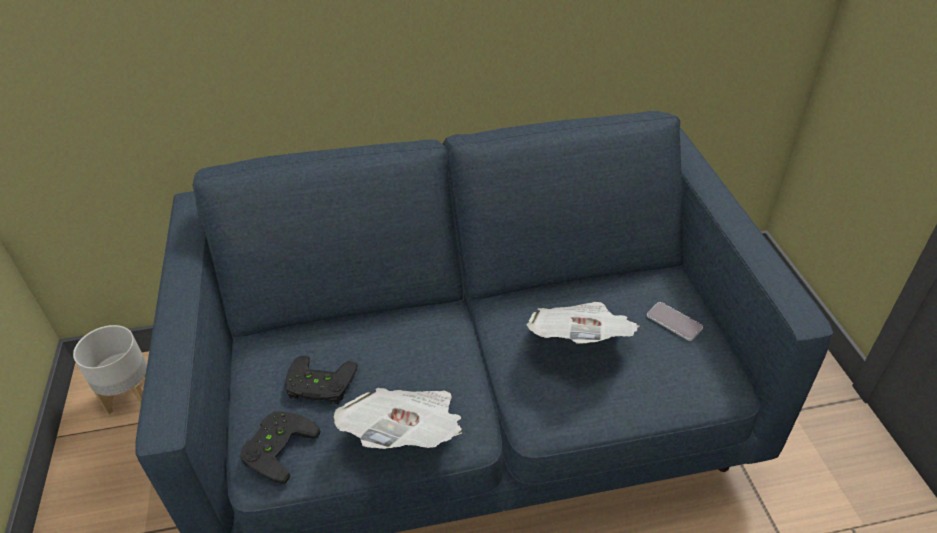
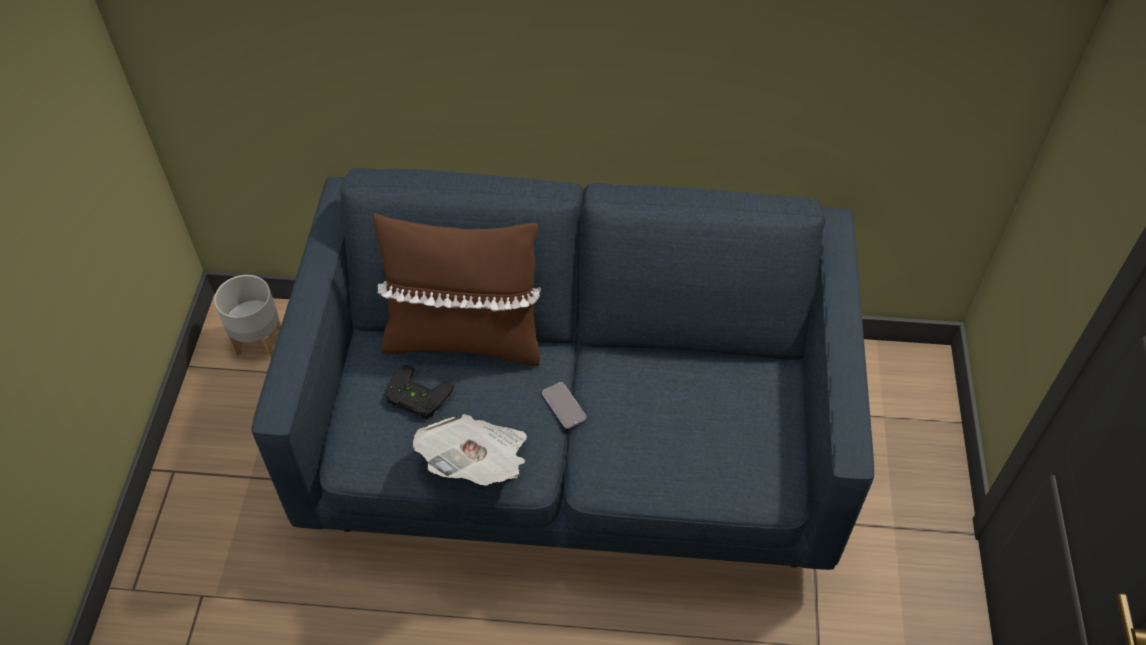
camera: 15 degrees right, 10 degrees up
black game controller [239,411,321,484] -> none
newspaper [527,302,640,344] -> none
phone [647,302,703,341] -> phone moved to [542,382,586,429]
none -> brown pillow [373,213,541,366]

